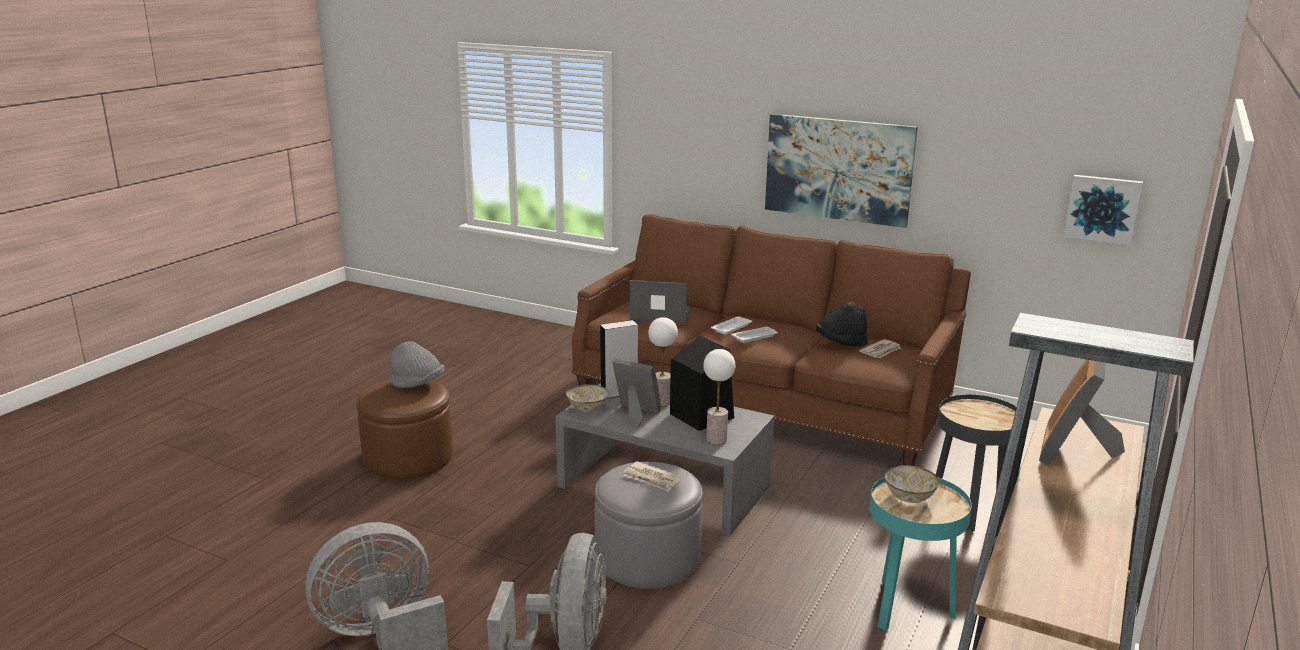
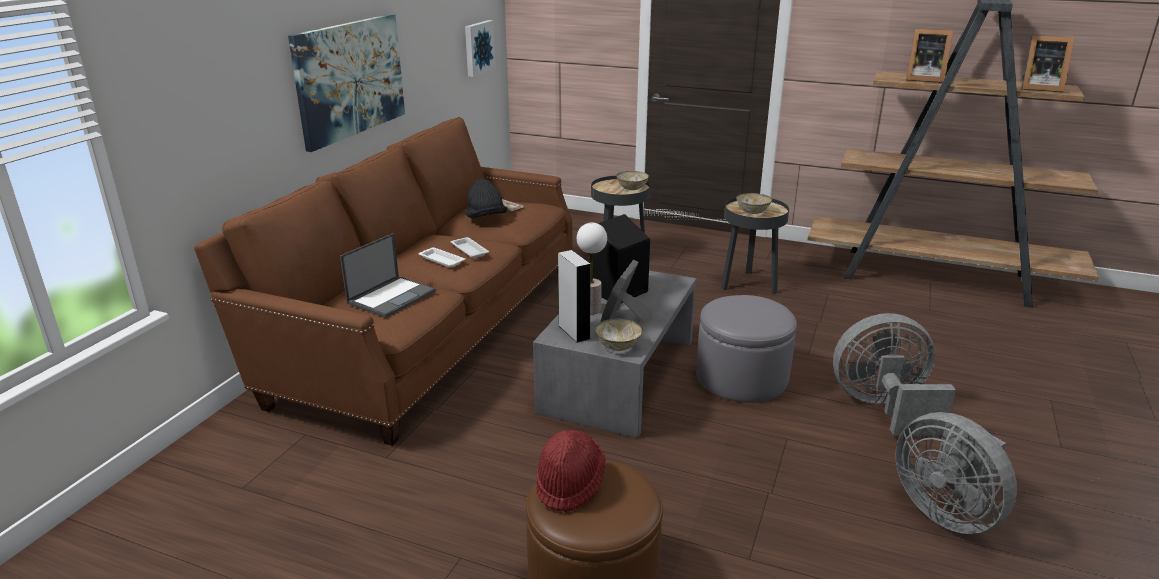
camera: 95 degrees left, 5 degrees up
grey hat [390,341,445,388] -> red hat [536,430,606,512]
newspaper [623,461,681,492] -> none
laptop [630,280,692,324] -> laptop turned 150 degrees counterclockwise [340,233,436,318]
table lamp [703,349,735,445] -> none
turquoise side table [870,477,972,631] -> black side table [721,198,789,294]
none -> bowl [616,171,649,190]
none -> picture frame [1021,35,1075,92]

